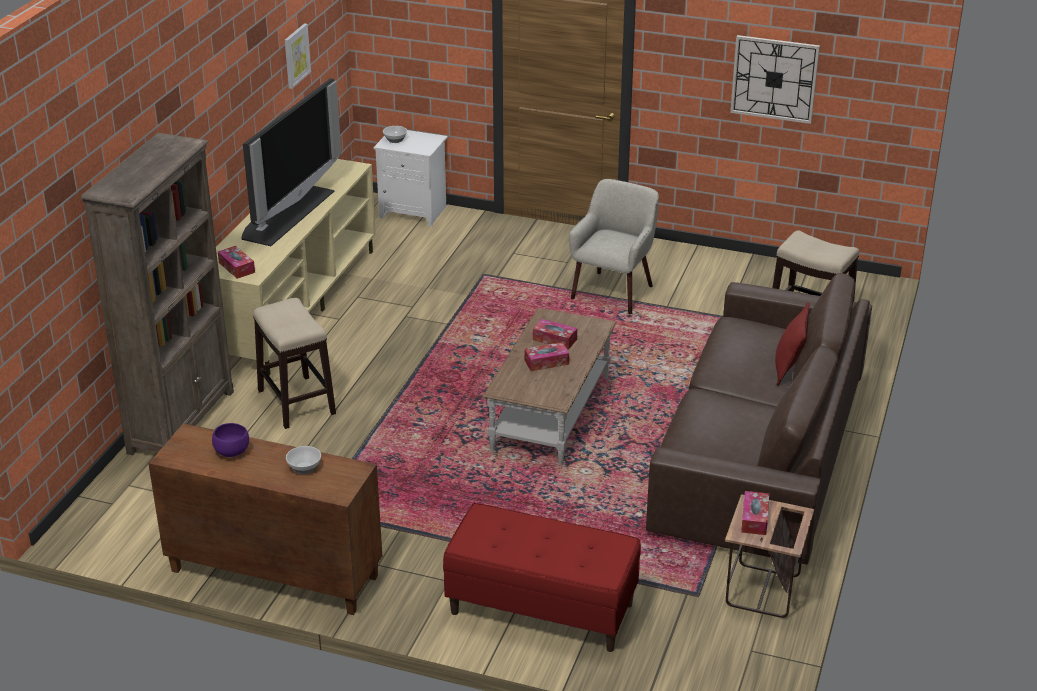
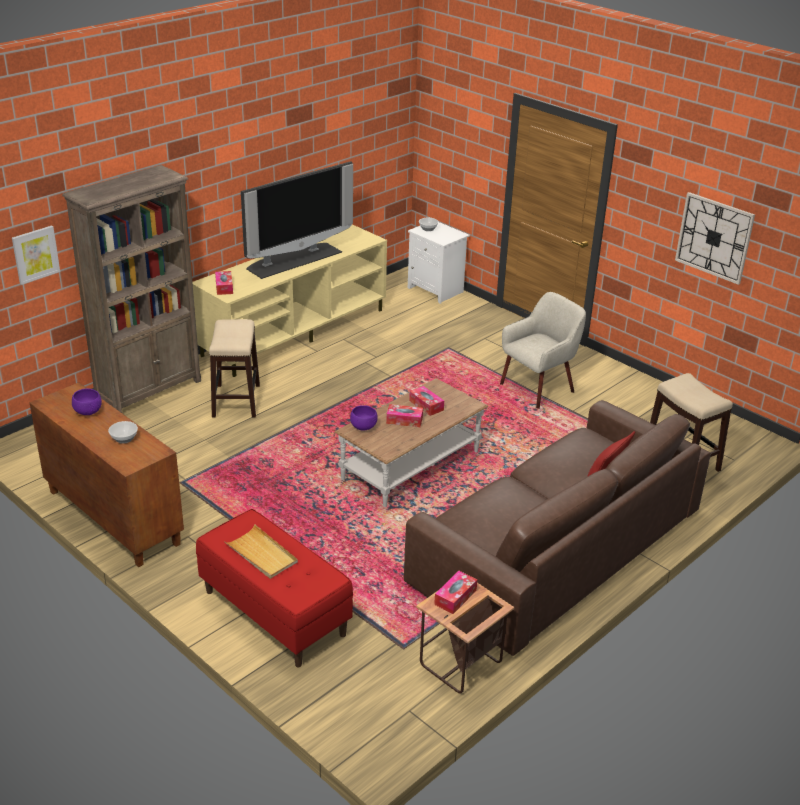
camera: 25 degrees right, 0 degrees up
picture [285,24,311,89] -> picture moved to [12,226,60,285]
none -> beige tray [224,524,298,579]
none -> purple bowl [350,405,377,430]

